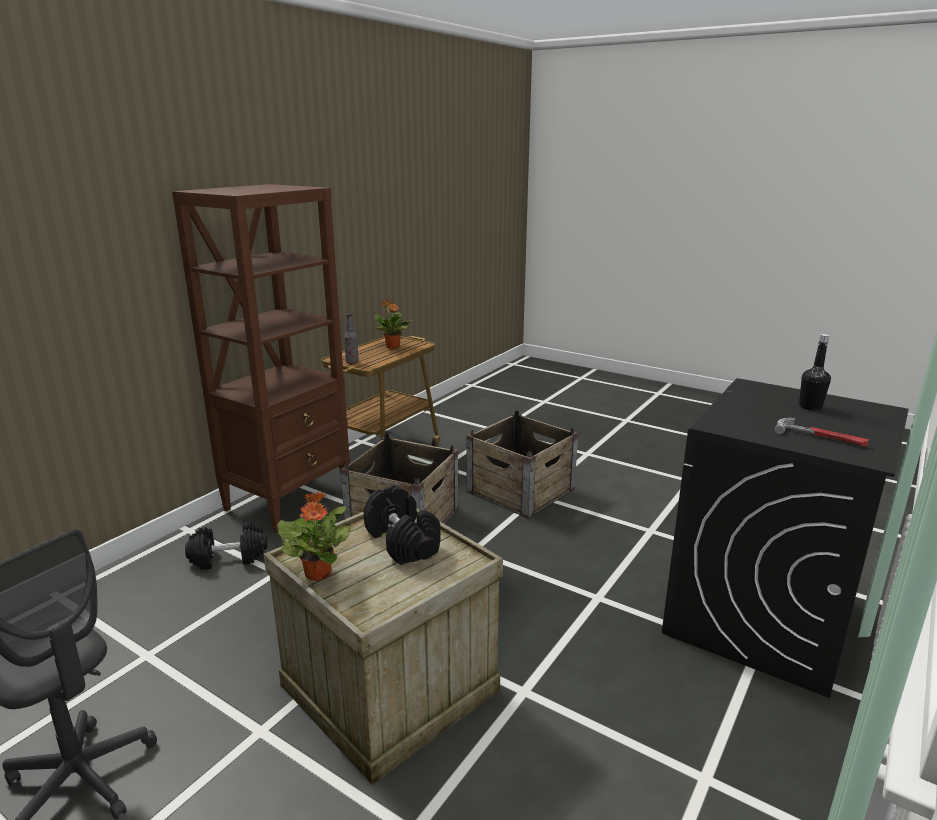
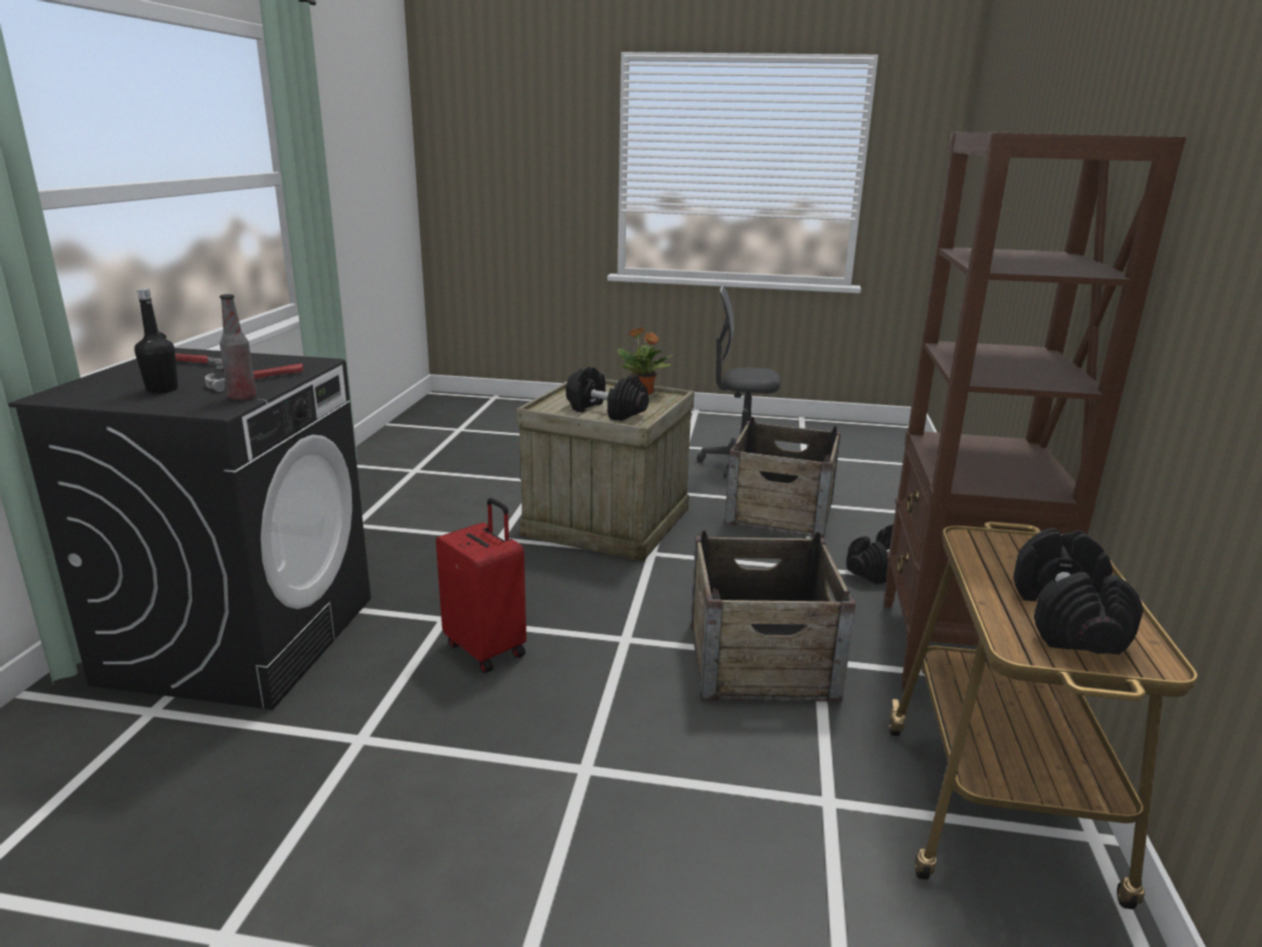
camera: 155 degrees right, 0 degrees up
bottle [344,313,359,364] -> bottle moved to [220,294,257,401]
potted plant [375,300,412,348] -> black dumbbell [1013,528,1143,654]
crate [466,410,578,519] -> crate moved to [725,417,841,538]
none -> hammer [205,364,304,392]
none -> red suitcase [436,498,527,673]

